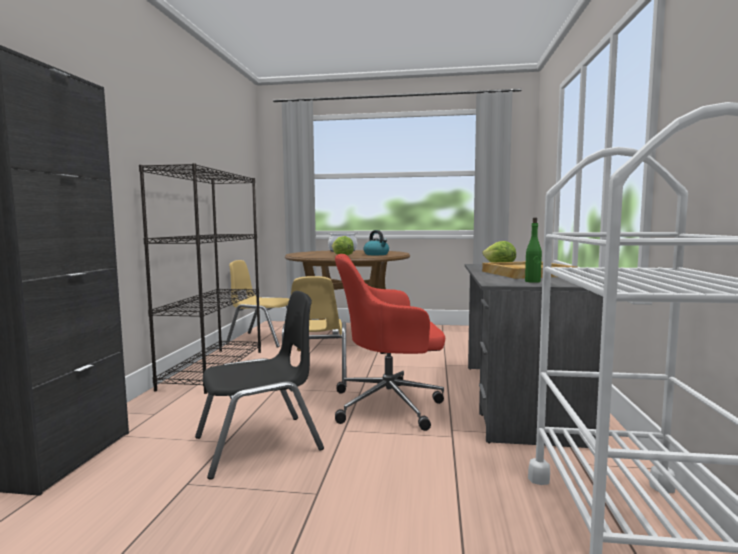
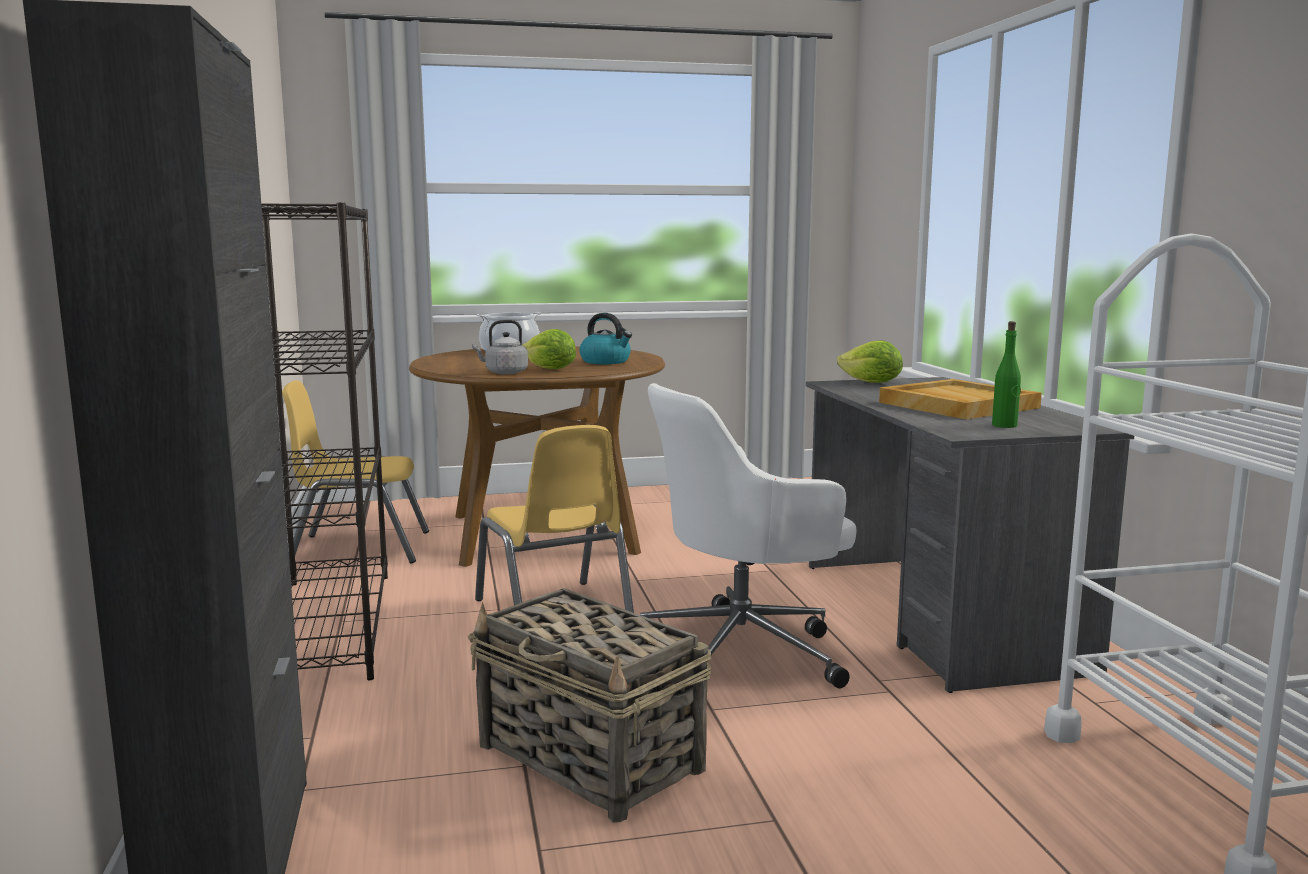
camera: 20 degrees left, 5 degrees up
black chair [195,291,324,480] -> basket [468,588,711,823]
red office chair [335,254,445,431] -> white office chair [640,383,857,688]
none -> grey kettle [472,320,528,374]

